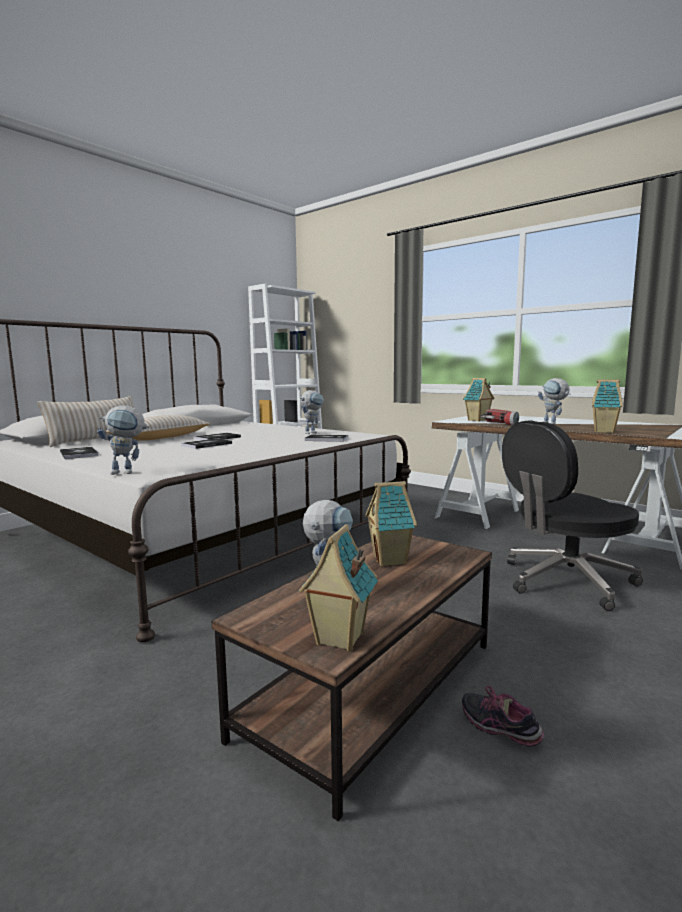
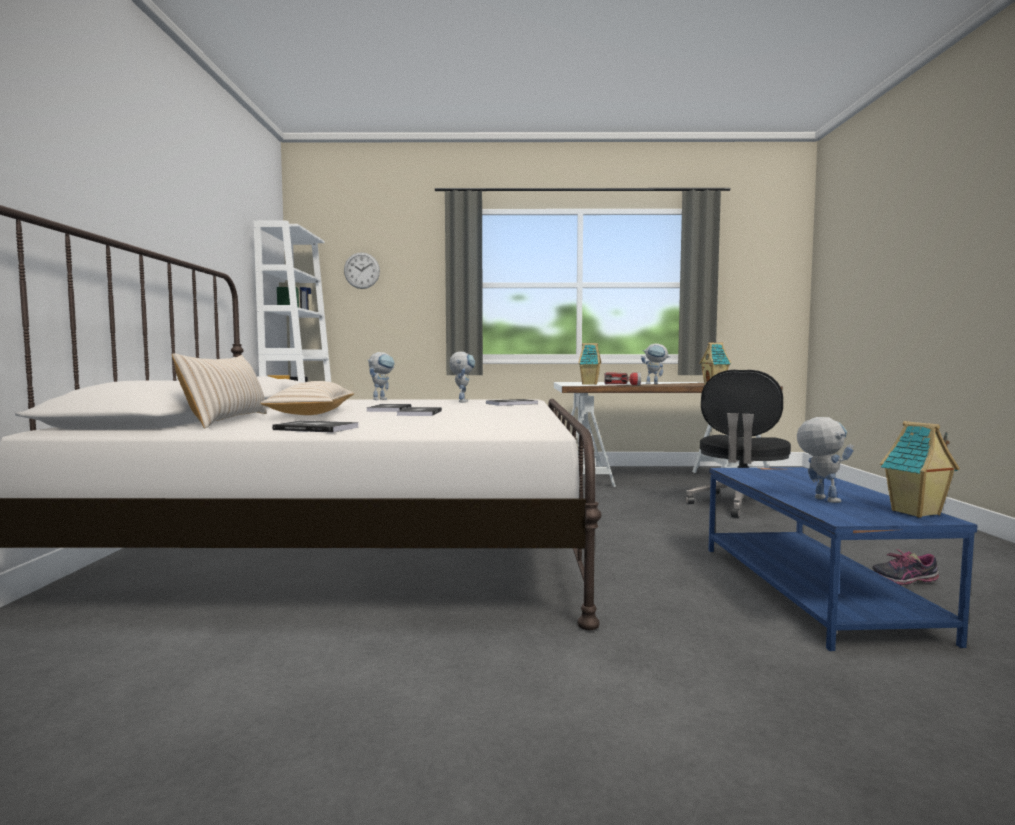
camera: 40 degrees left, 5 degrees down
toy robot [97,406,150,475] -> toy robot moved to [367,352,395,400]
brown coffee table [211,535,492,821] -> blue coffee table [708,467,977,651]
toy house [366,481,417,567] -> none
none -> wall clock [344,252,380,289]

